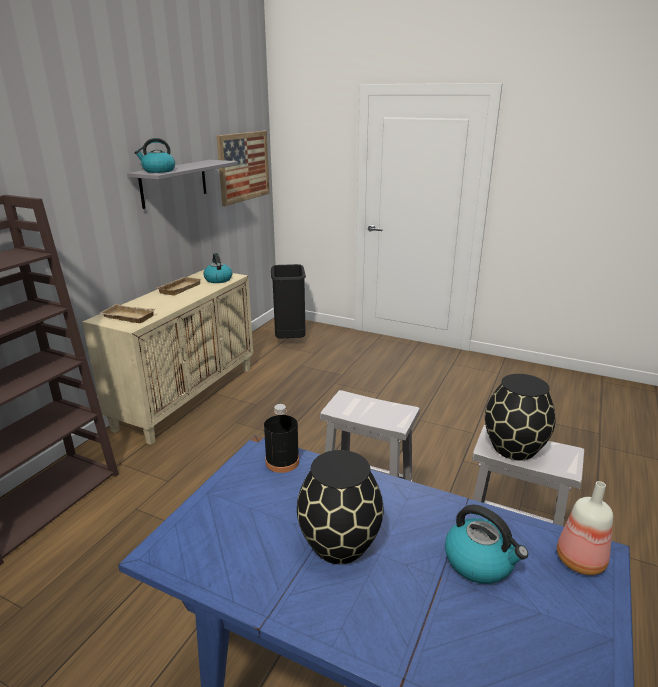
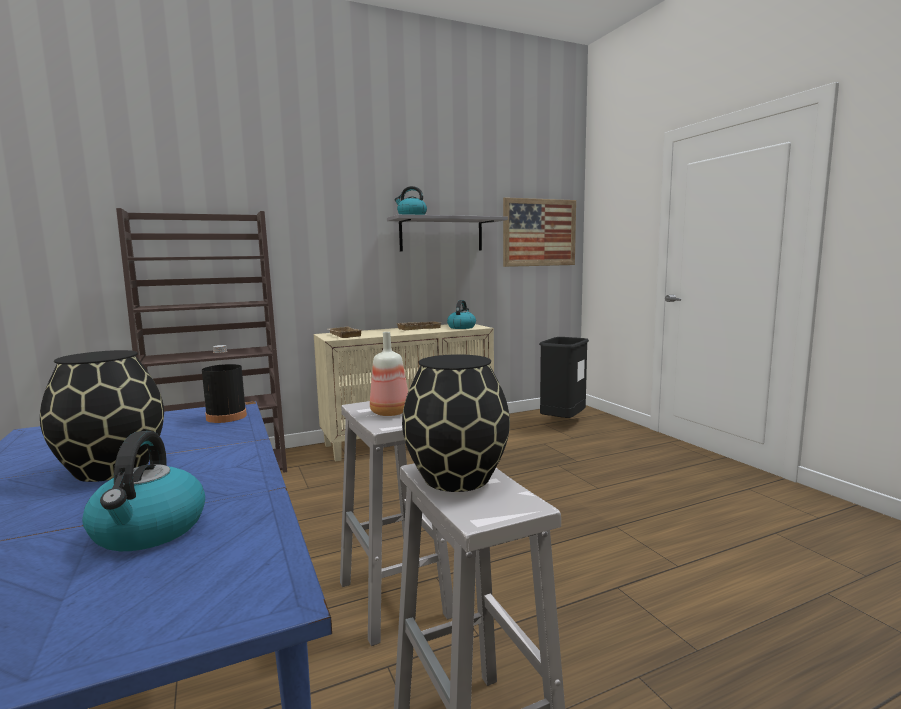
camera: 40 degrees right, 15 degrees down
bottle [557,481,613,575] -> bottle moved to [370,332,408,416]

